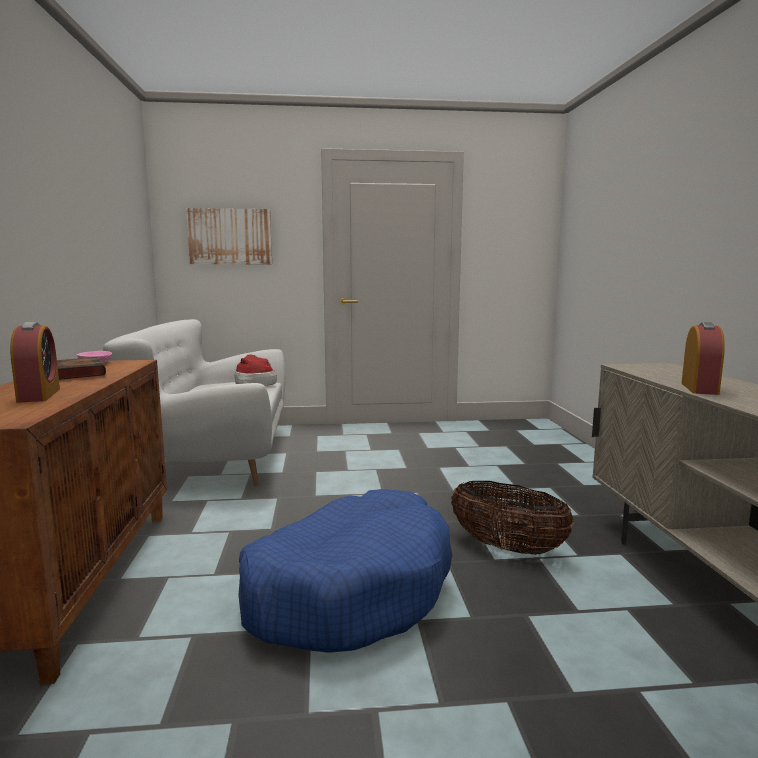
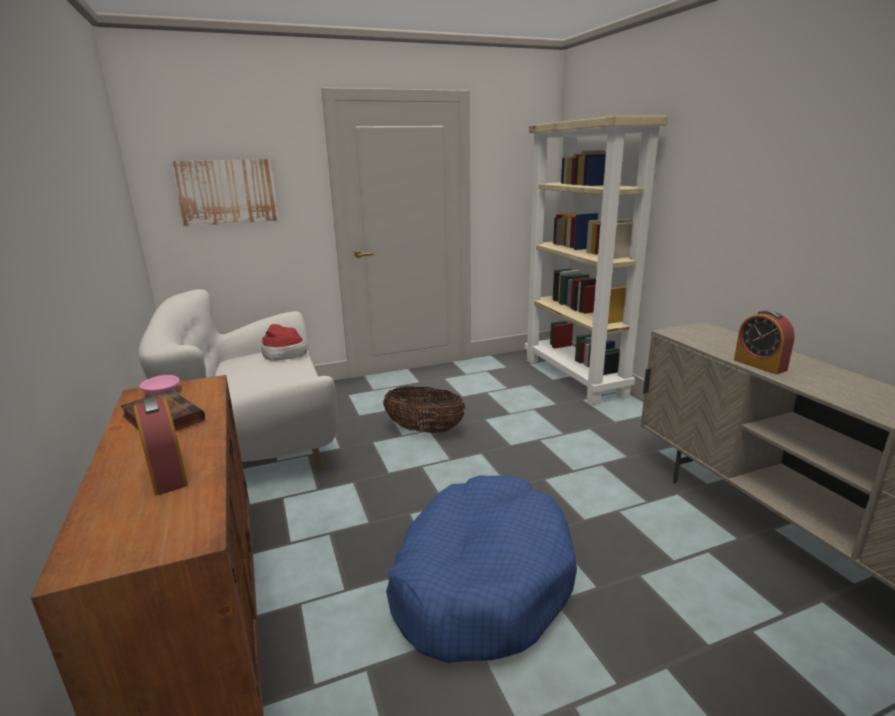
camera: 15 degrees left, 10 degrees up
basket [451,481,574,555] -> basket moved to [383,386,466,433]
alarm clock [682,322,725,395] -> alarm clock turned 150 degrees clockwise [734,310,795,374]
none -> beige bookcase [525,116,668,405]

